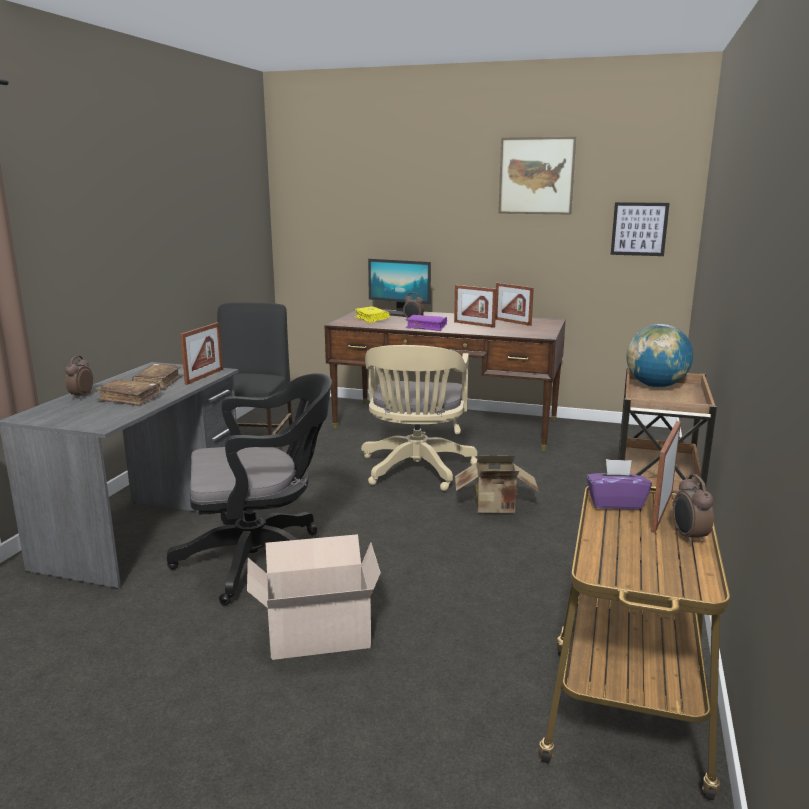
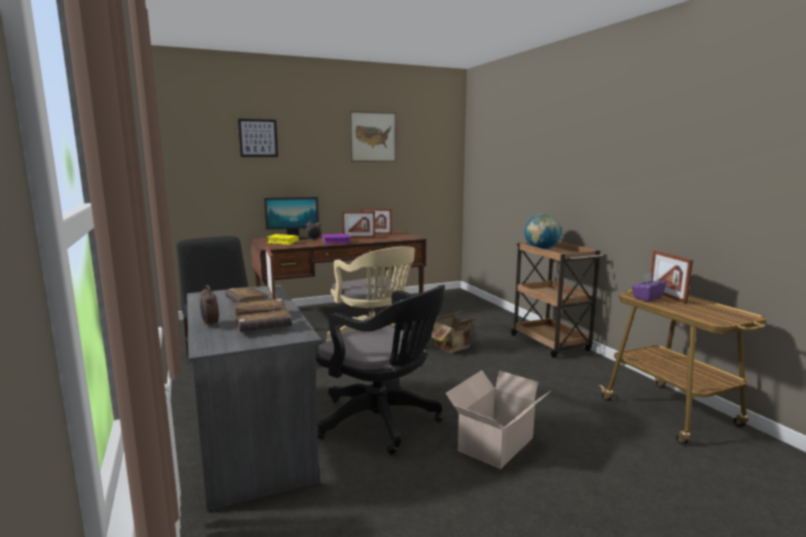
camera: 40 degrees left, 5 degrees down
black office chair [167,373,332,605] -> black office chair turned 90 degrees clockwise [316,285,445,455]
picture [611,202,669,256] -> picture moved to [238,119,278,157]
alarm clock [673,474,714,545] -> none
none -> brown book [235,309,293,332]

